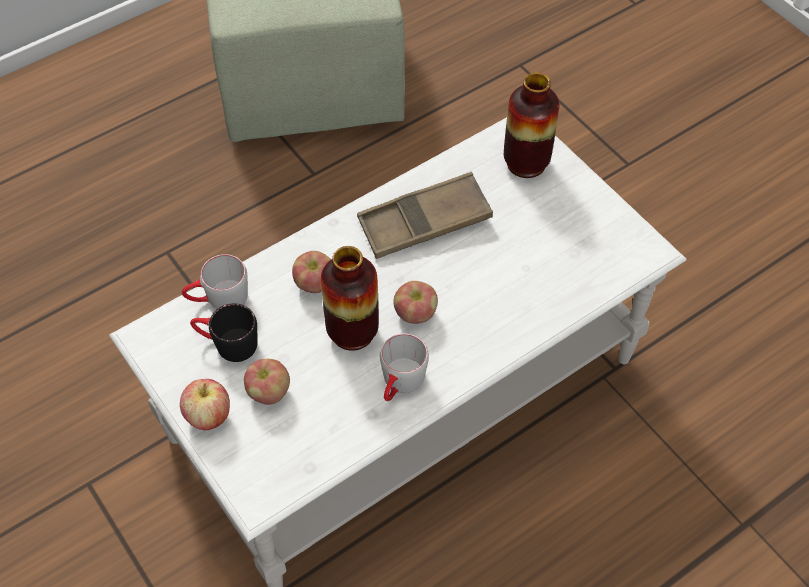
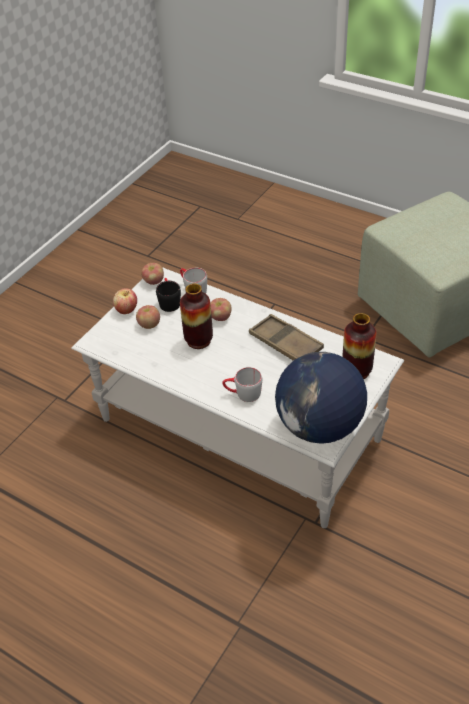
camera: 70 degrees right, 10 degrees down
grey mug [380,334,429,401] -> grey mug moved to [222,367,262,402]
apple [393,281,438,324] -> apple moved to [141,263,164,285]
none -> globe [275,352,367,444]

